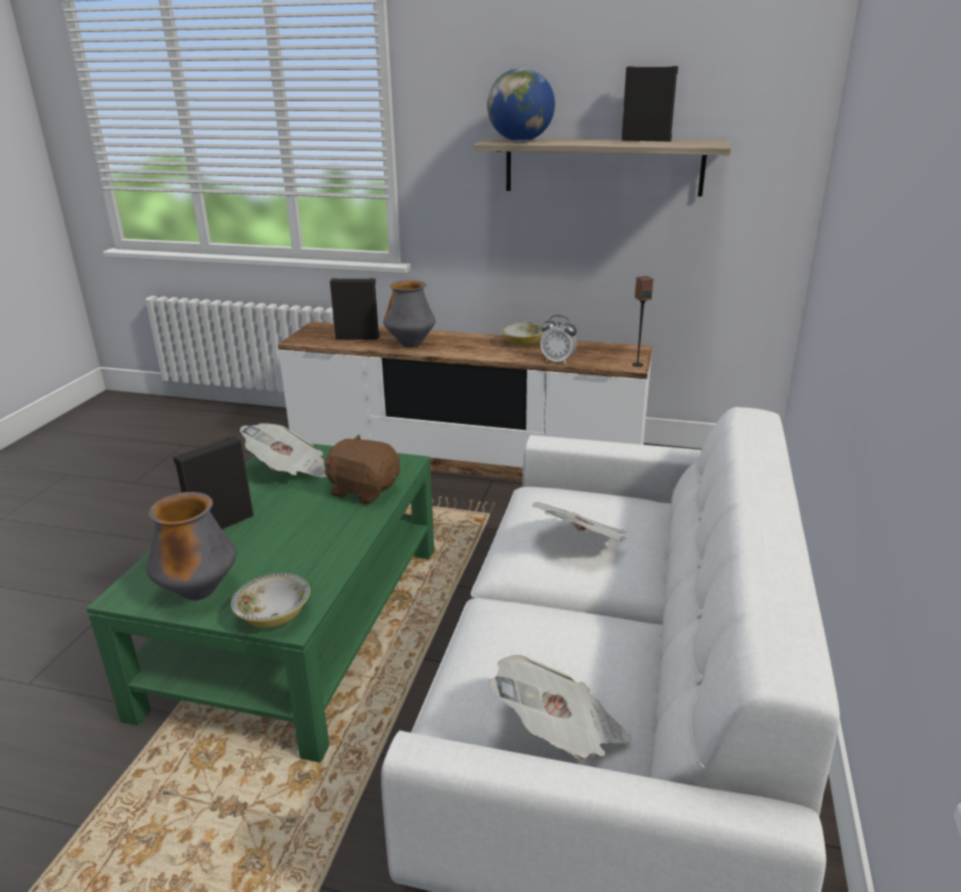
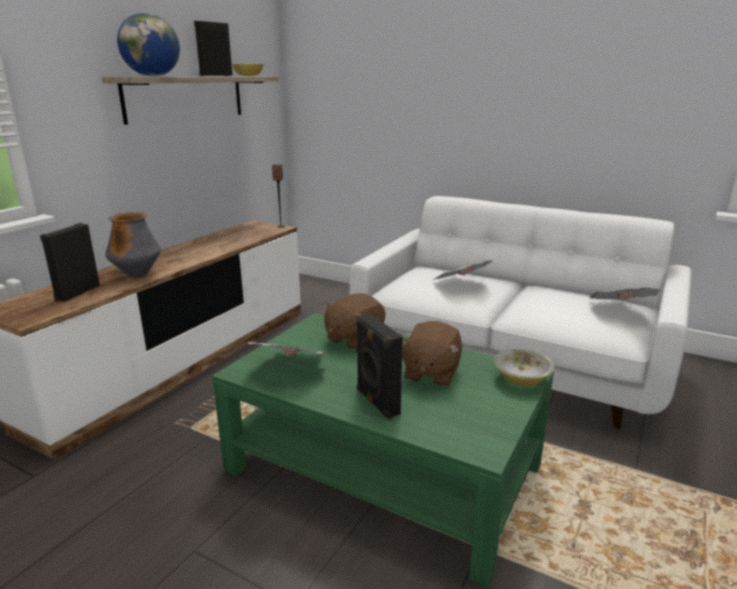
camera: 75 degrees left, 5 degrees down
vase [146,492,237,600] -> none
bowl [501,322,545,346] -> bowl moved to [232,63,265,76]
alarm clock [540,315,577,365] -> none
none -> brown plush toy [402,321,462,387]

